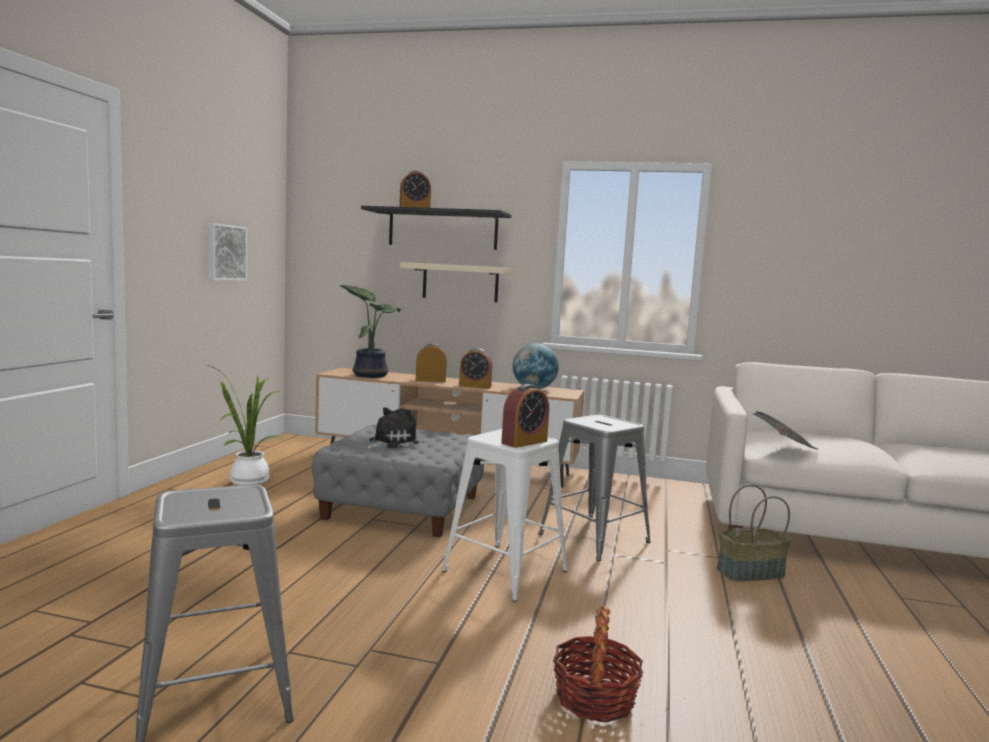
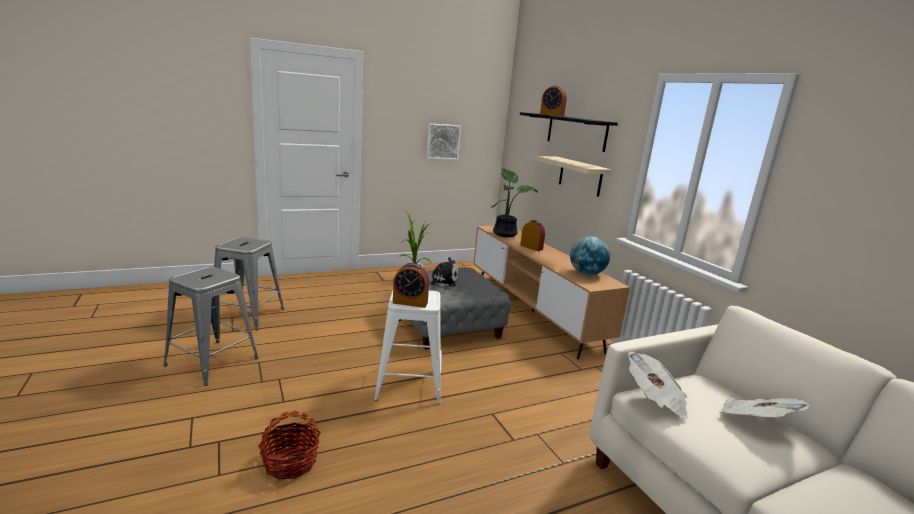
camera: 50 degrees right, 10 degrees up
alarm clock [459,348,492,389] -> none
grey stool [539,415,651,561] -> grey stool moved to [214,237,284,330]
basket [717,485,791,582] -> none
none -> newspaper [719,398,809,417]

